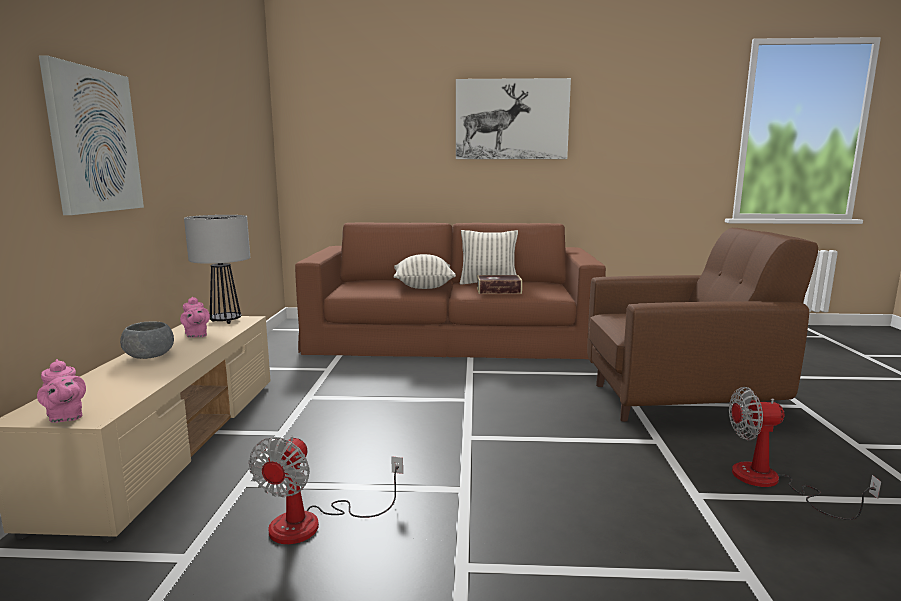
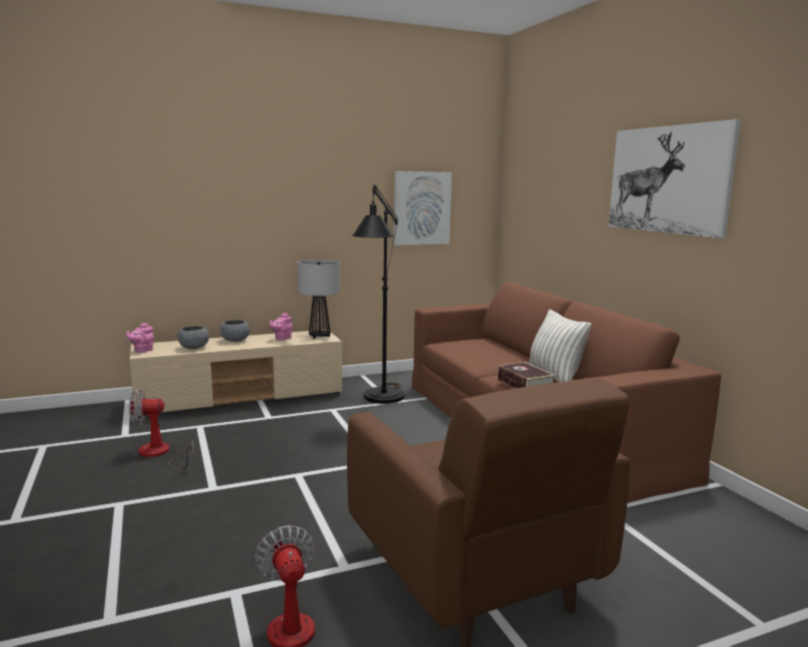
camera: 65 degrees right, 0 degrees up
picture [39,55,144,215] -> picture moved to [394,171,452,245]
pillow [394,254,456,289] -> none
none -> grey bowl [178,326,209,349]
none -> black floor lamp [352,185,404,404]

